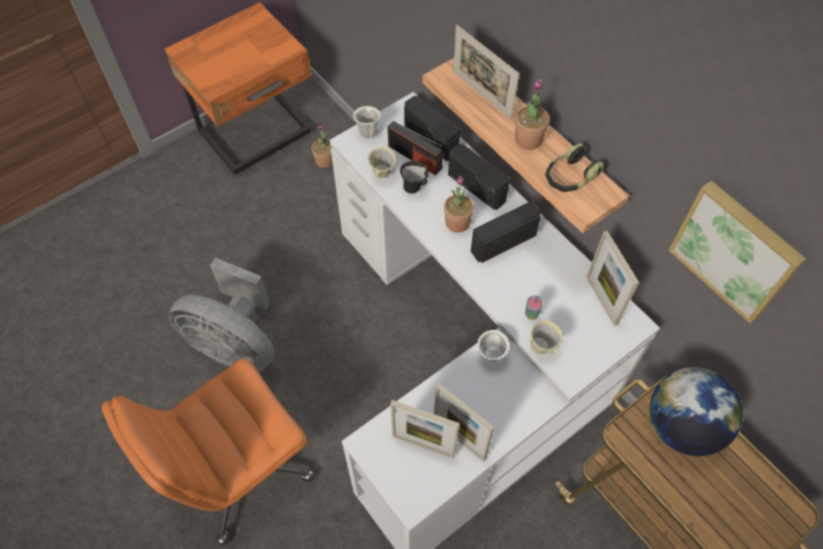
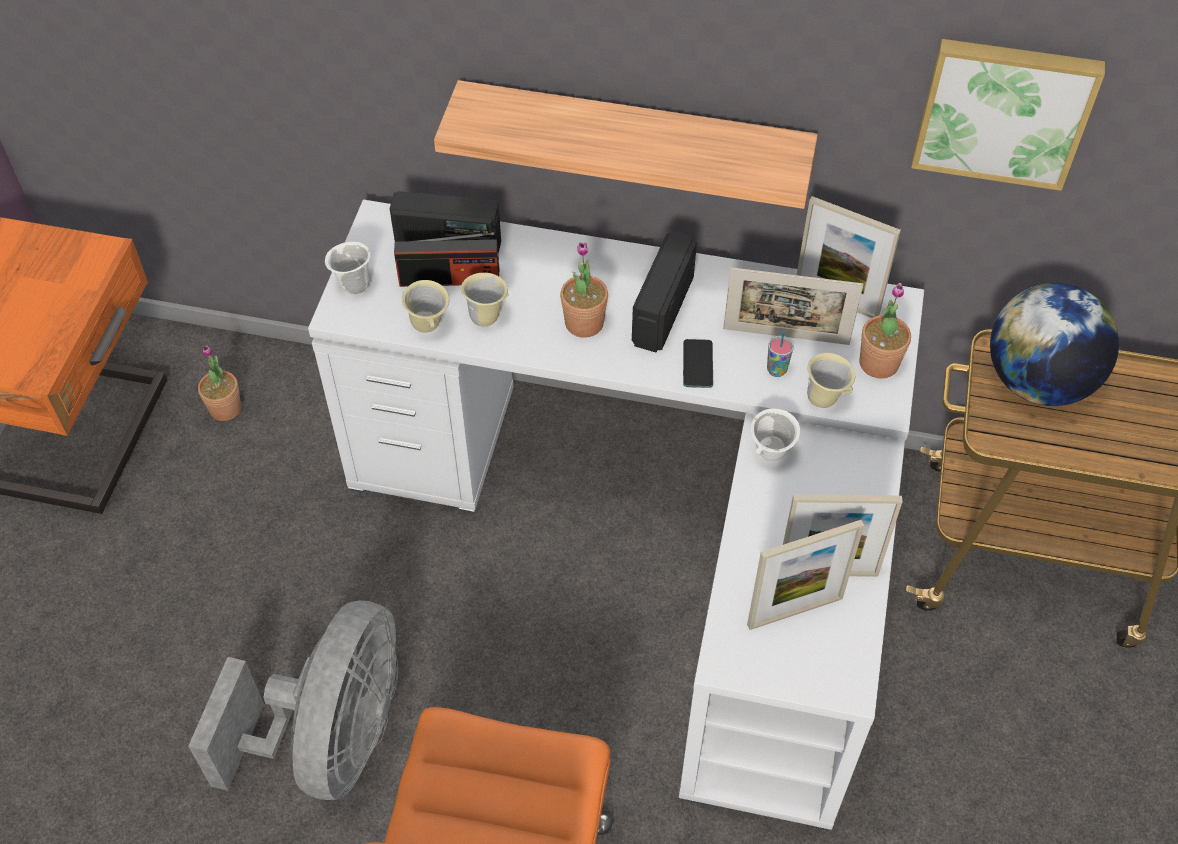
camera: 40 degrees left, 5 degrees down
grey fan [169,258,274,372] -> grey fan turned 60 degrees counterclockwise [188,600,398,800]
black mug [400,161,428,194] -> beige mug [461,273,509,327]
radio [448,143,510,210] -> none
picture frame [453,25,519,119] -> picture frame moved to [723,267,863,345]
potted plant [515,80,549,150] -> potted plant moved to [859,283,911,378]
headphones [546,143,604,192] -> none
none -> phone [683,339,713,388]

